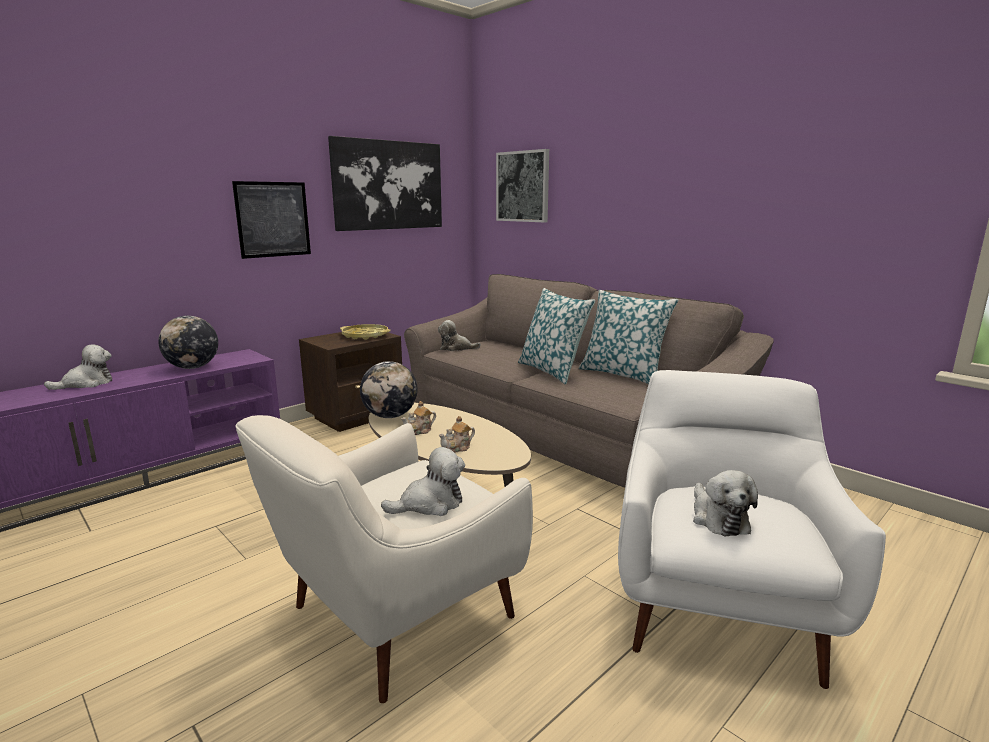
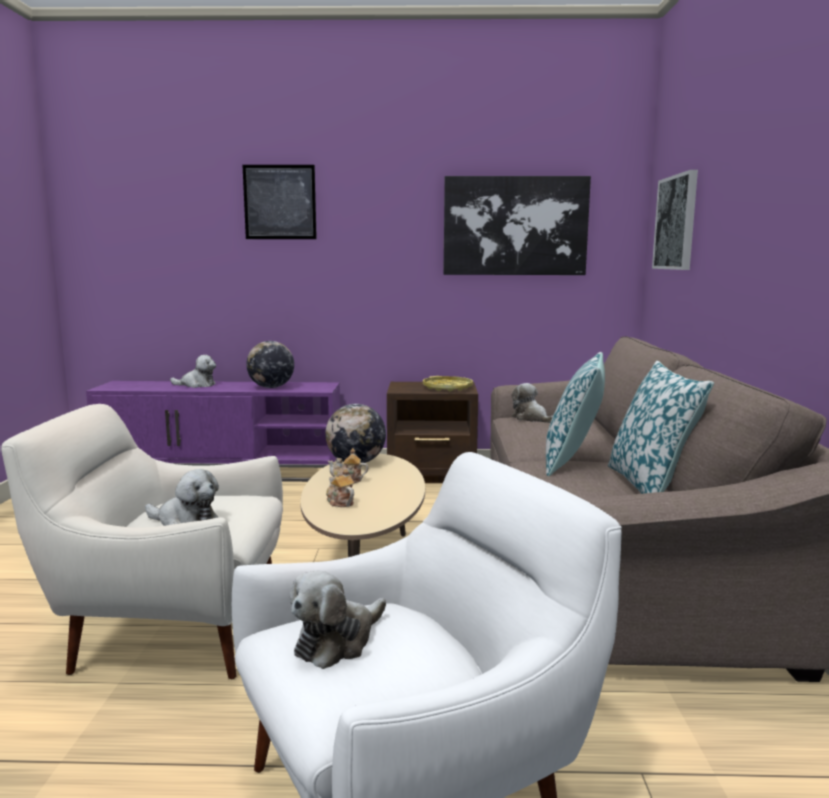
camera: 45 degrees right, 5 degrees down
picture [232,181,311,259] -> picture moved to [243,165,317,239]
teapot [438,416,475,453] -> teapot turned 45 degrees clockwise [326,469,355,507]

